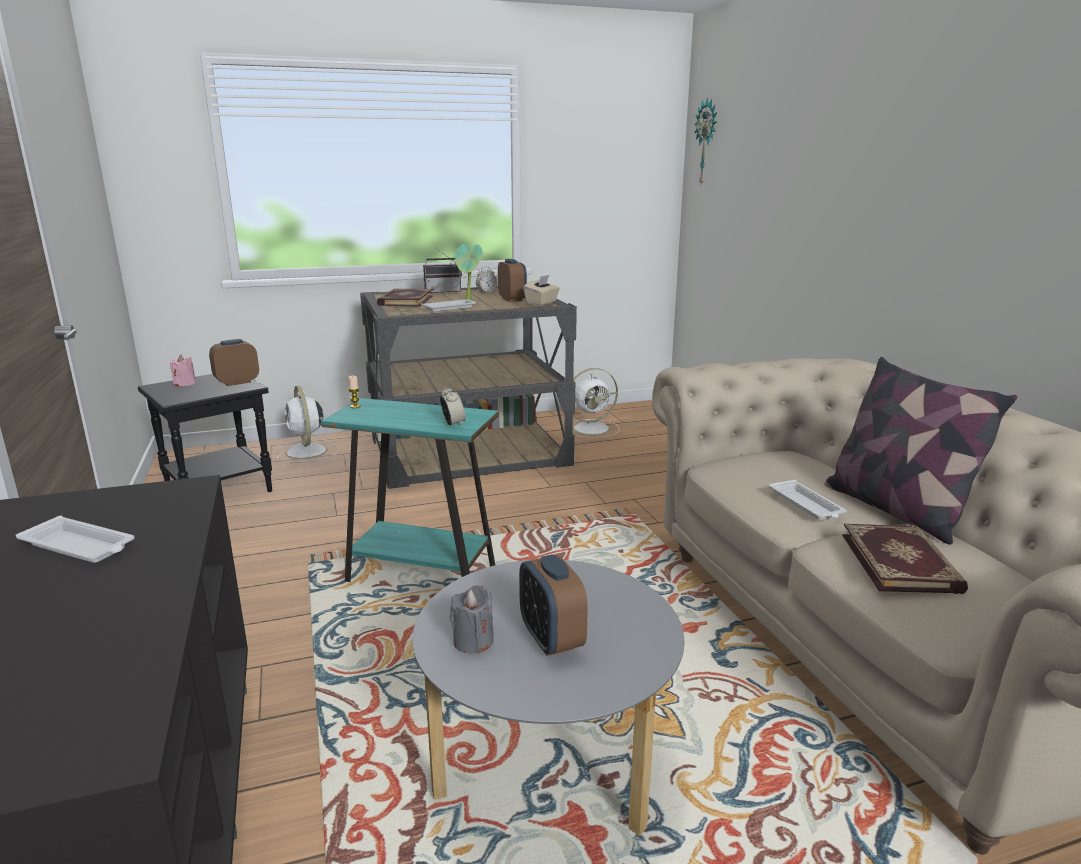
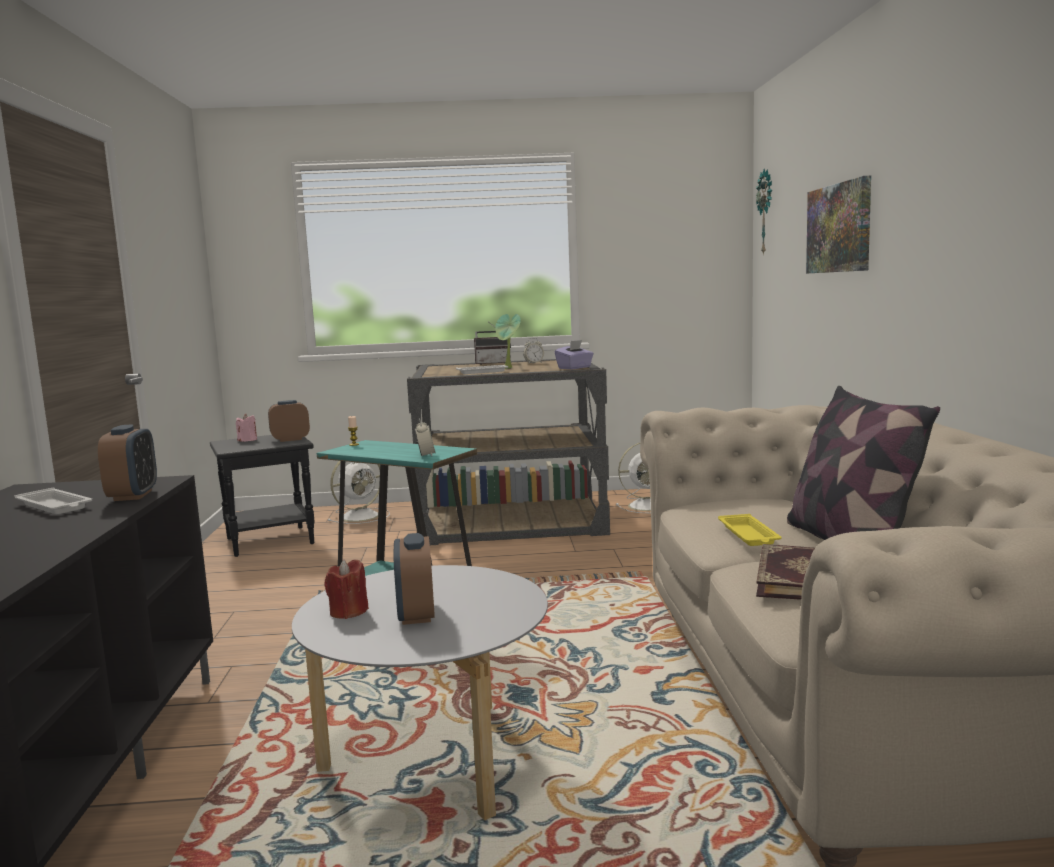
camera: 15 degrees right, 10 degrees down
white fan [276,386,338,463] -> white fan turned 120 degrees counterclockwise [328,461,390,524]
book [377,288,433,307] -> none
grey candle [450,585,494,654] -> red candle [325,560,369,619]
alarm clock [498,259,527,302] -> alarm clock moved to [98,424,157,501]
beige tissue box [523,275,560,306] -> purple tissue box [555,340,594,369]
white tray [769,480,847,520] -> yellow tray [718,514,781,546]
none -> picture [806,176,871,273]

